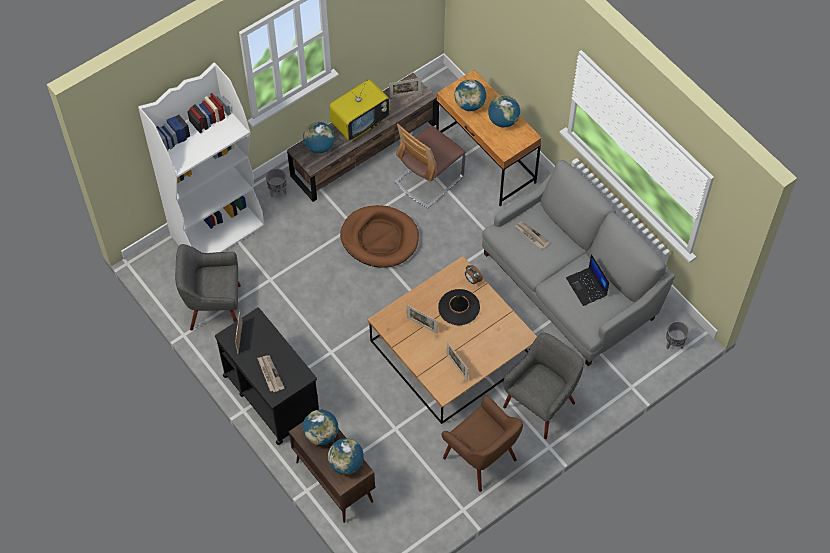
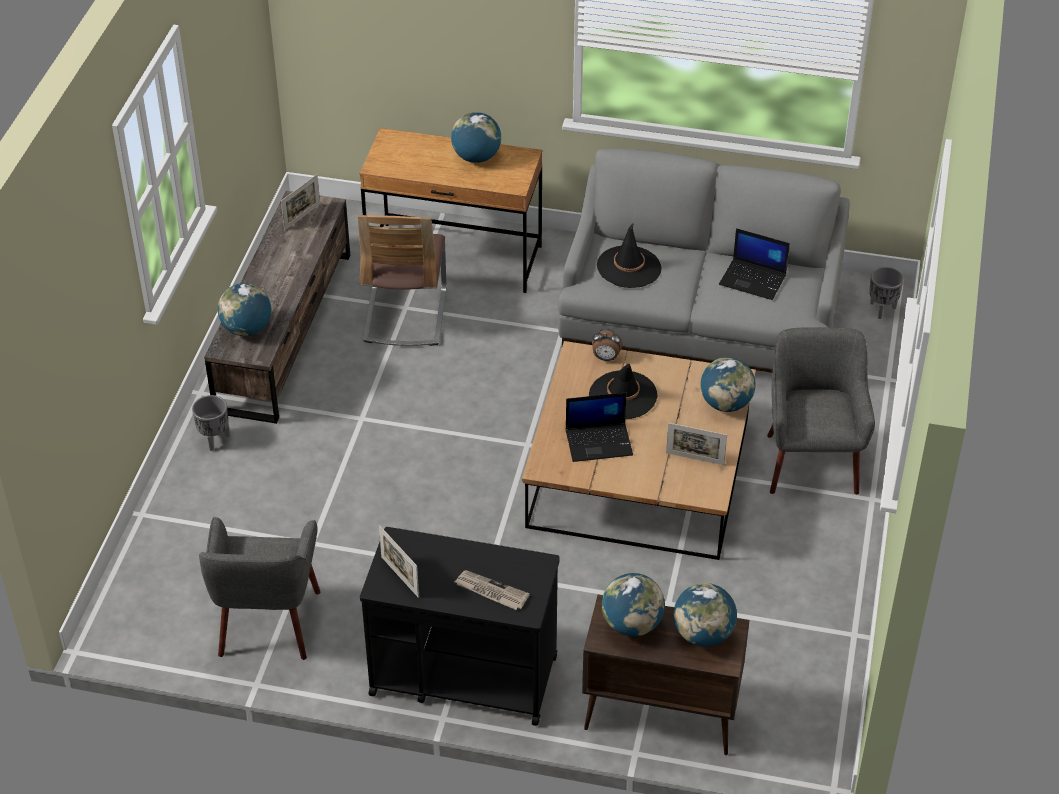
camera: 40 degrees left, 15 degrees down
white bookcase [138,62,265,253] -> none
grey armchair [175,244,241,331] -> grey armchair turned 45 degrees counterclockwise [199,517,321,660]
television [330,80,390,140] -> none
brown dog bed [340,205,419,268] -> none
picture frame [407,305,438,334] -> laptop [566,392,633,462]
brown armchair [441,395,523,492] -> none
globe [455,79,486,111] -> globe moved to [700,357,756,412]
newspaper [515,221,551,249] -> black hat [597,223,662,288]

